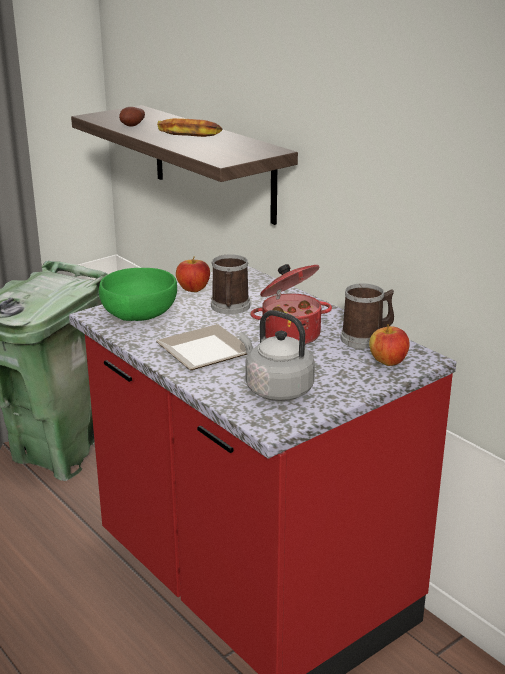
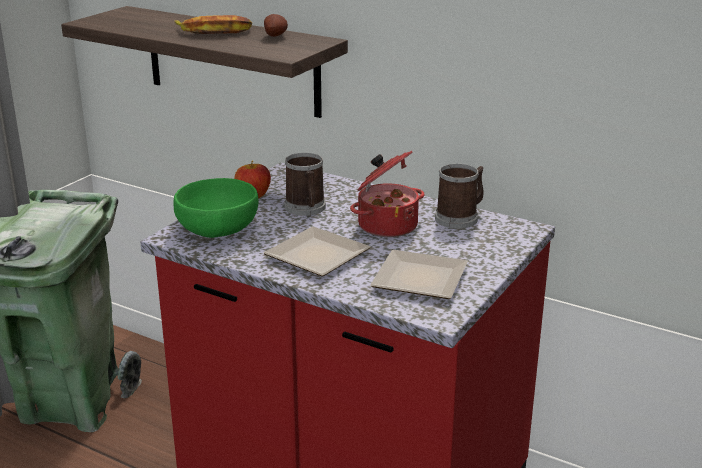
camera: 20 degrees left, 0 degrees up
potato [119,107,145,127] -> potato moved to [264,14,288,37]
grey kettle [239,310,315,401] -> plate [370,250,468,299]
apple [369,324,410,366] -> none

